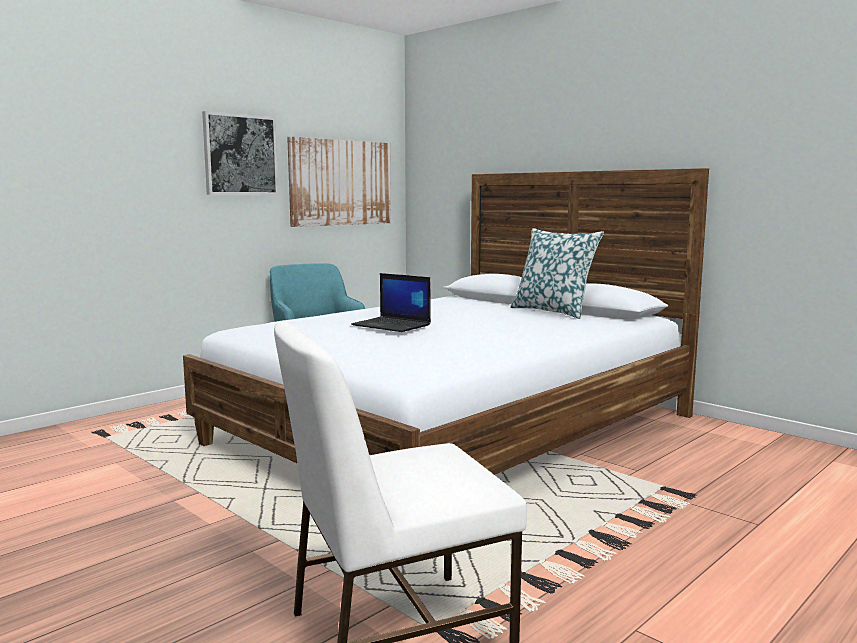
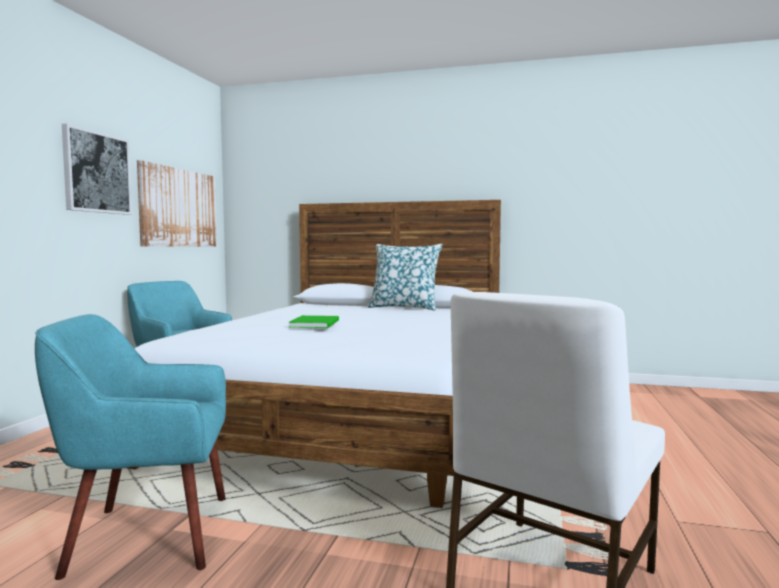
camera: 30 degrees left, 5 degrees down
laptop [351,273,431,332] -> green book [288,315,339,328]
none -> turquoise armchair [35,314,226,580]

